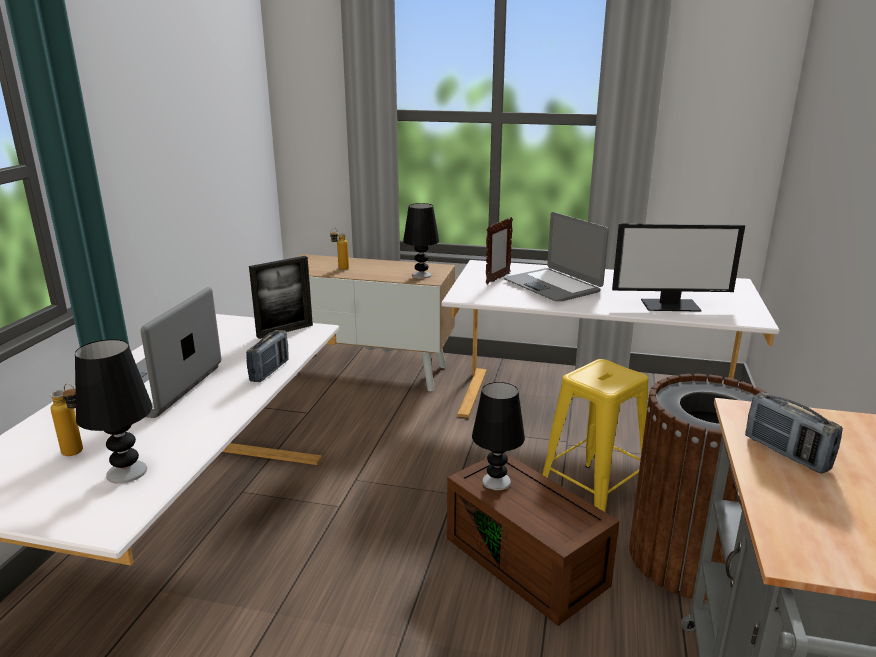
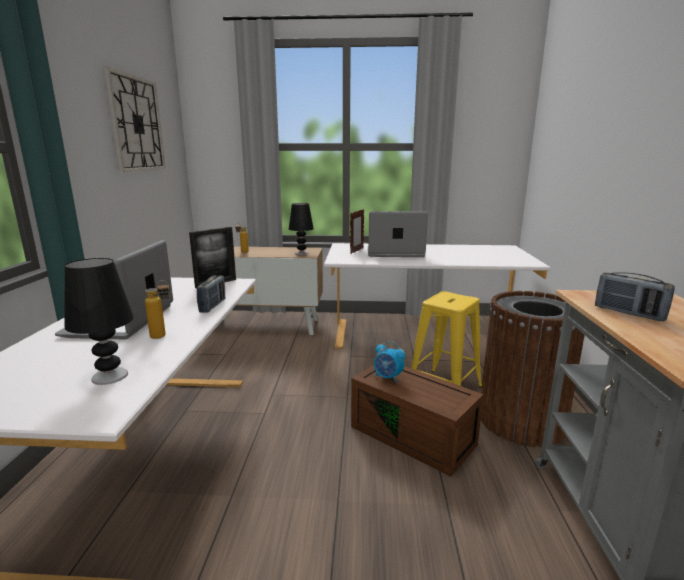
camera: 10 degrees left, 5 degrees down
bottle [50,383,83,456] -> bottle moved to [145,280,169,339]
black table lamp [472,382,525,490] -> alarm clock [374,341,406,383]
laptop [504,212,609,301] -> laptop turned 135 degrees clockwise [368,211,428,257]
monitor [612,223,745,312] -> none
none -> wall clock [104,67,166,172]

